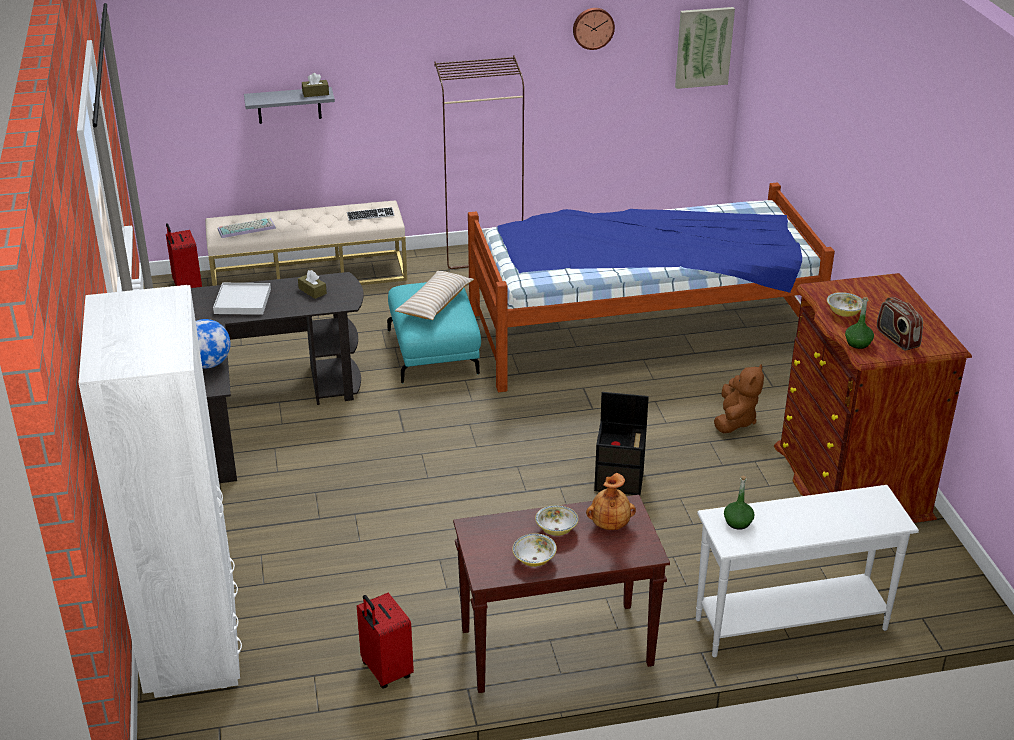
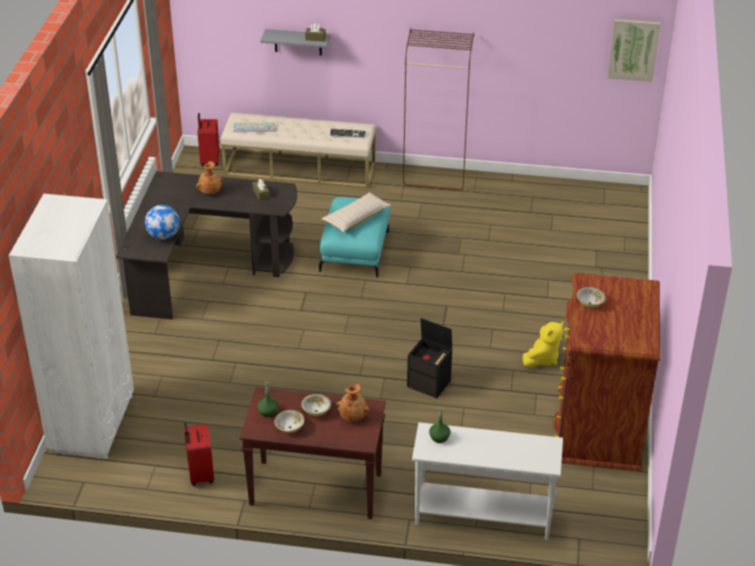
camera: 20 degrees right, 5 degrees up
white tray [213,283,271,315] -> brown vase [196,161,224,194]
bed [468,182,835,392] -> none
wall clock [573,8,615,50] -> none
brown plush toy [714,364,764,433] -> yellow plush toy [523,322,564,367]
green bottle [845,297,874,349] -> green bottle moved to [258,382,279,417]
radio [877,297,923,350] -> none

